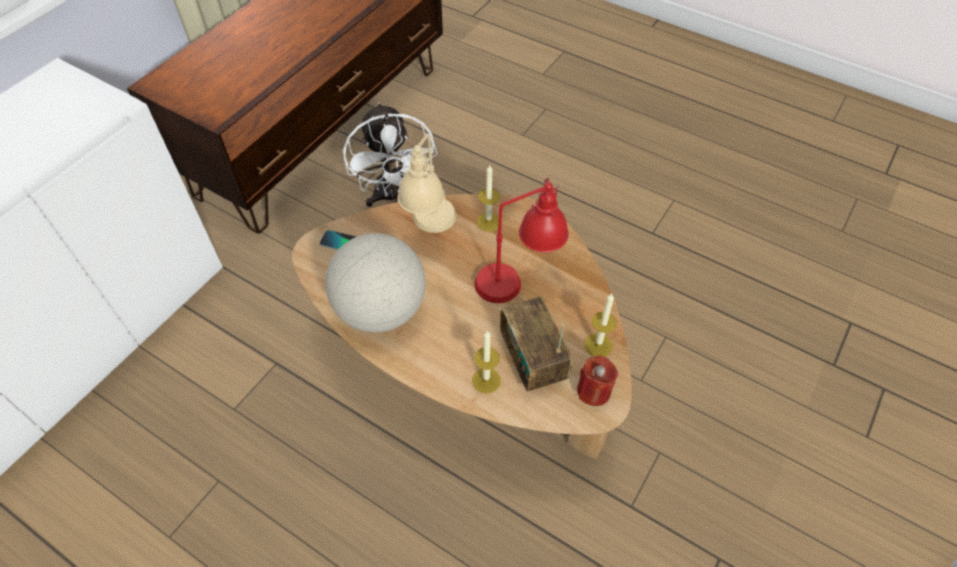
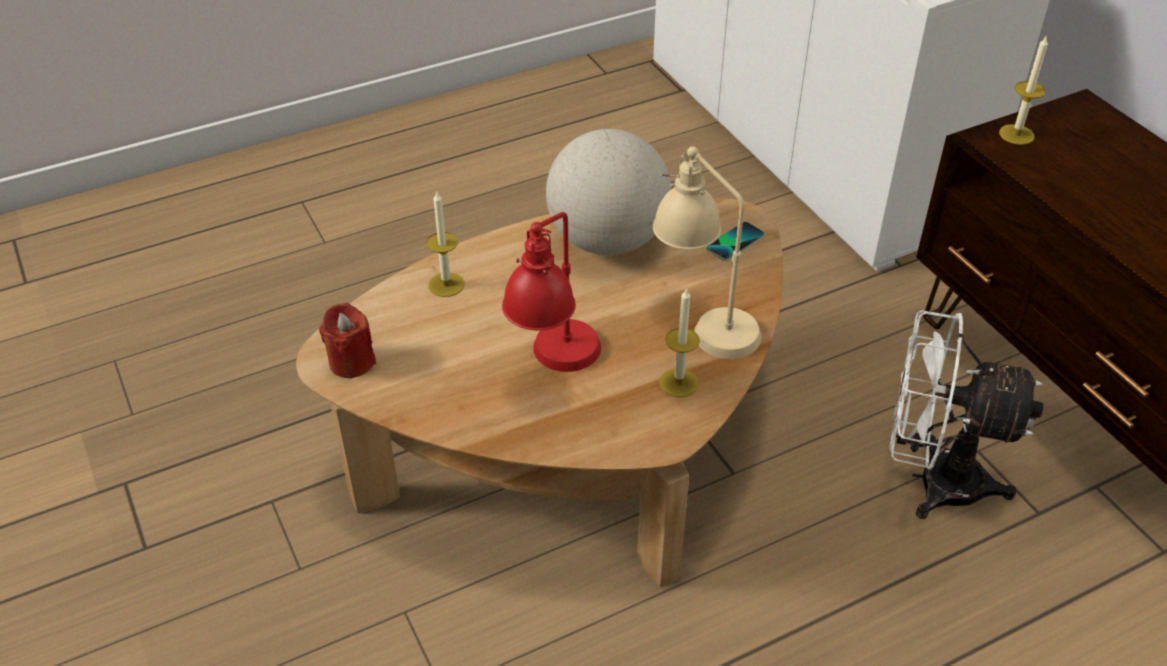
camera: 120 degrees right, 10 degrees down
radio [500,297,572,391] -> none
candle [585,294,617,357] -> candle moved to [999,37,1048,145]

